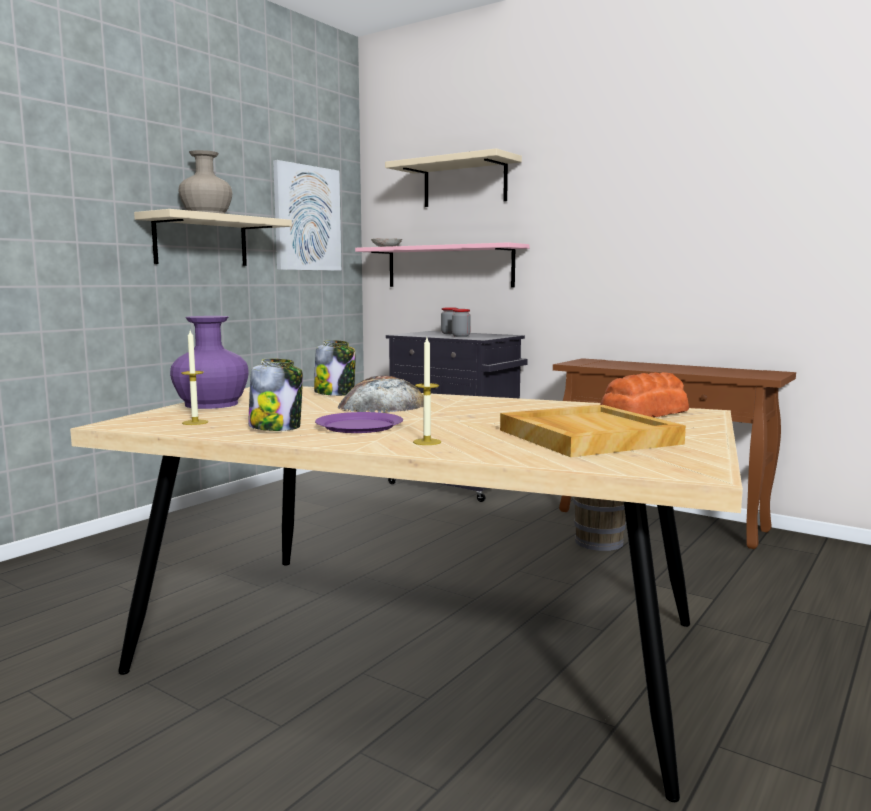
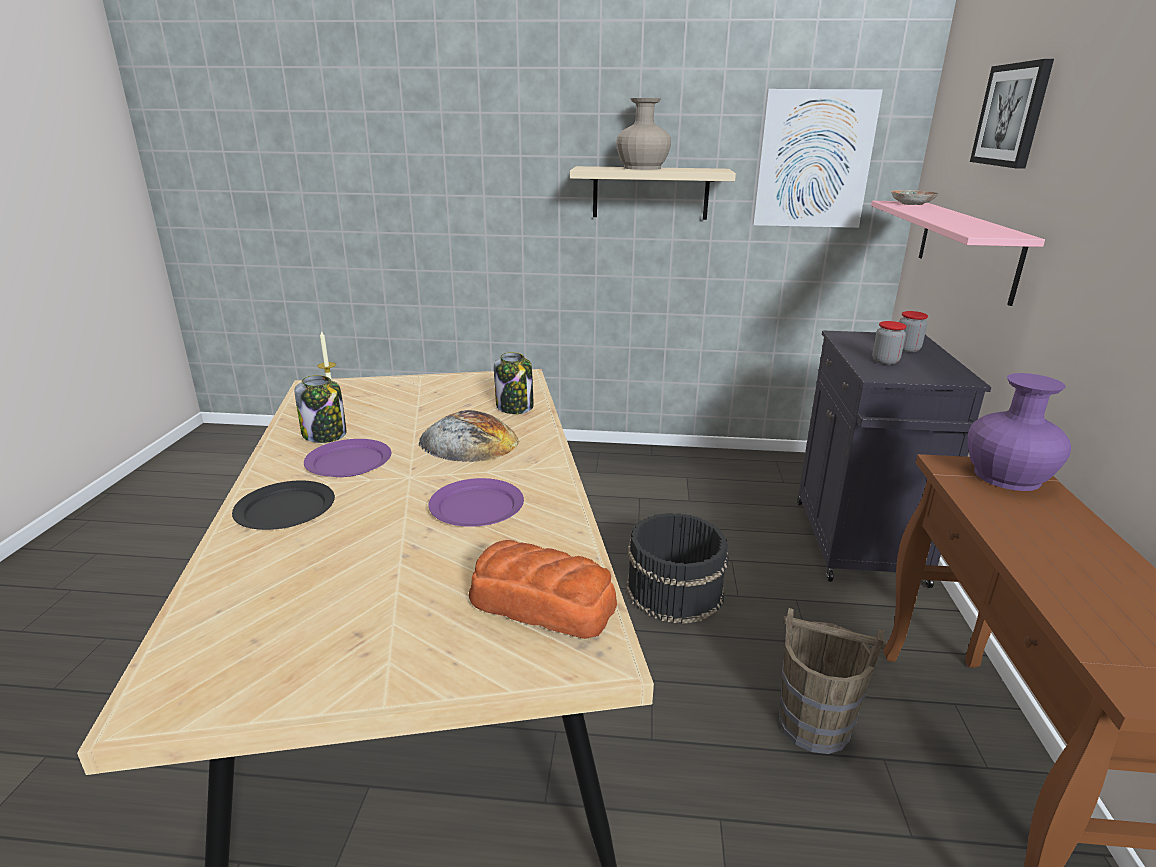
camera: 60 degrees right, 15 degrees up
purple vase [170,316,249,409] -> purple vase moved to [967,373,1071,491]
beige shelf [385,148,522,207] -> picture [970,59,1054,169]
candle [413,338,441,445] -> black plate [232,480,335,530]
beige tray [500,405,686,457] -> none
none -> purple plate [428,478,524,527]
none -> black bucket [626,513,729,624]

